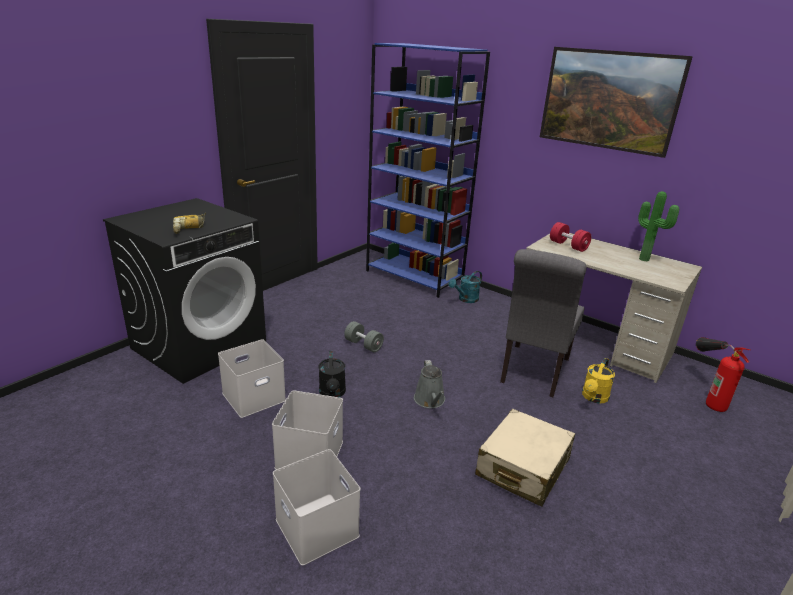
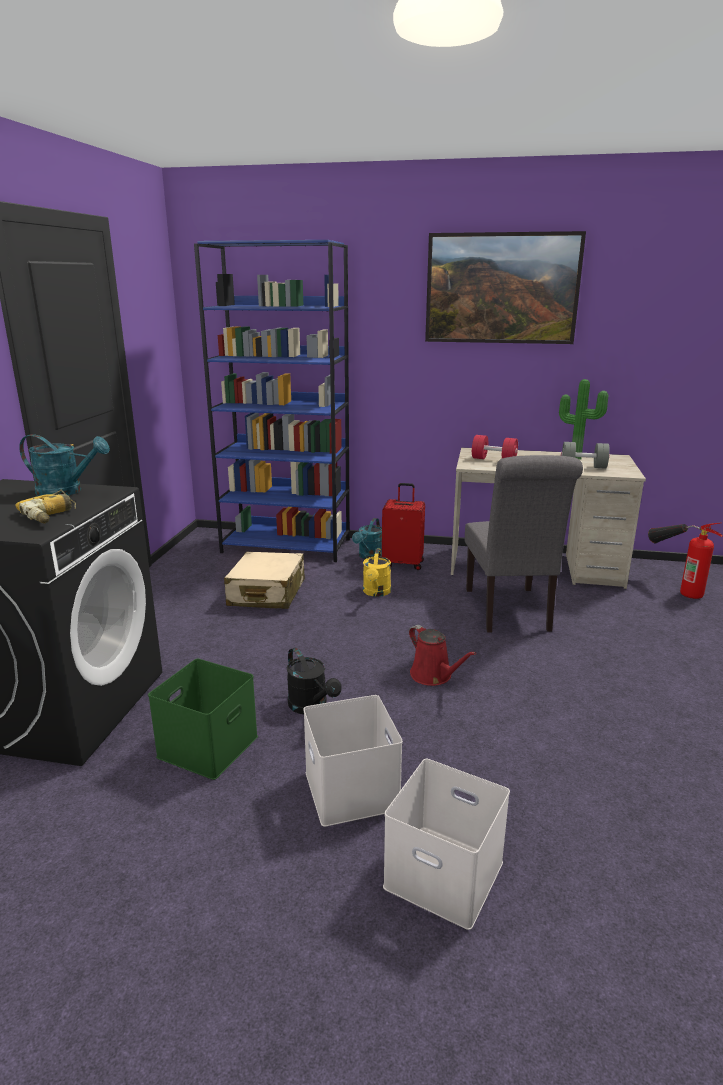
camera: 25 degrees left, 5 degrees down
white storage box [218,339,286,418] -> green storage box [148,659,258,780]
grey dumbbell [344,321,384,352] -> grey dumbbell moved to [561,442,610,469]
grey watering can [414,360,445,408] -> red watering can [409,625,476,686]
beige suitcase [475,409,575,507] -> beige suitcase moved to [224,552,305,609]
yellow watering can [582,358,615,404] -> yellow watering can moved to [363,548,391,597]
none -> turquoise watering can [19,434,110,496]
none -> red suitcase [382,483,425,570]

